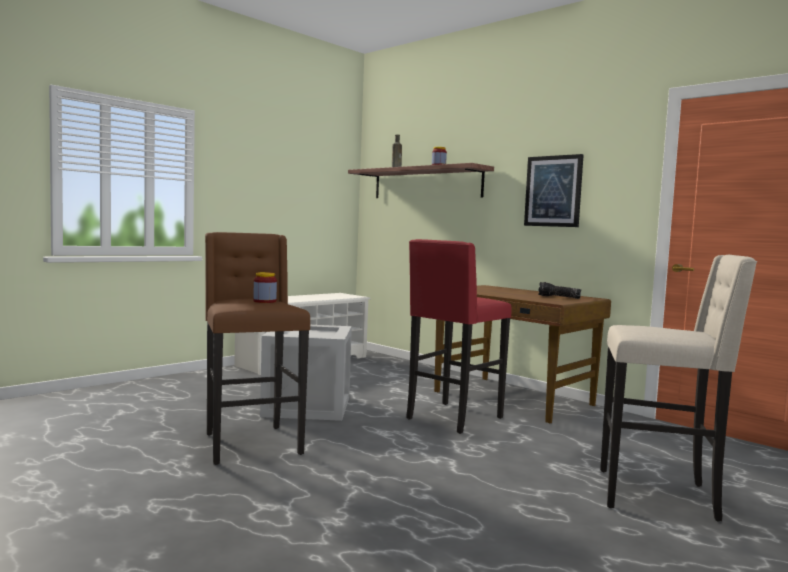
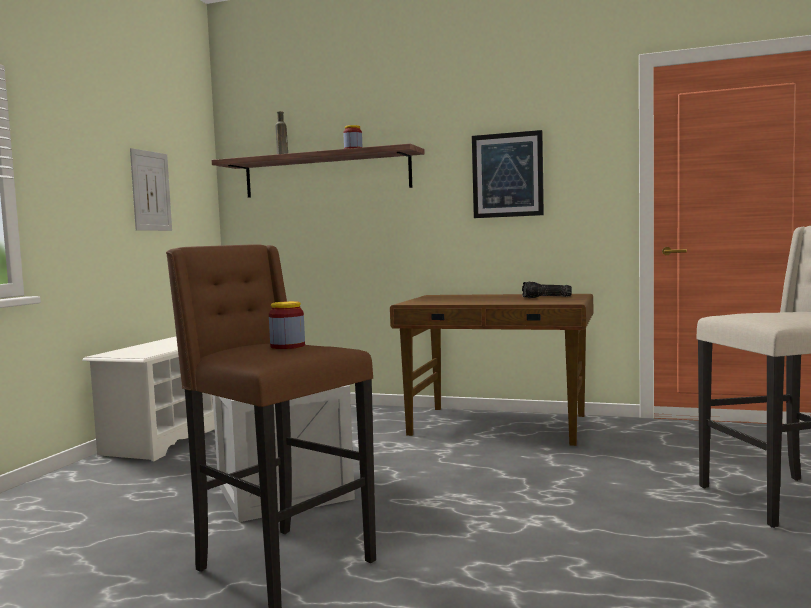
camera: 25 degrees left, 0 degrees up
red stool [407,239,512,434] -> none
none -> picture [130,148,172,231]

